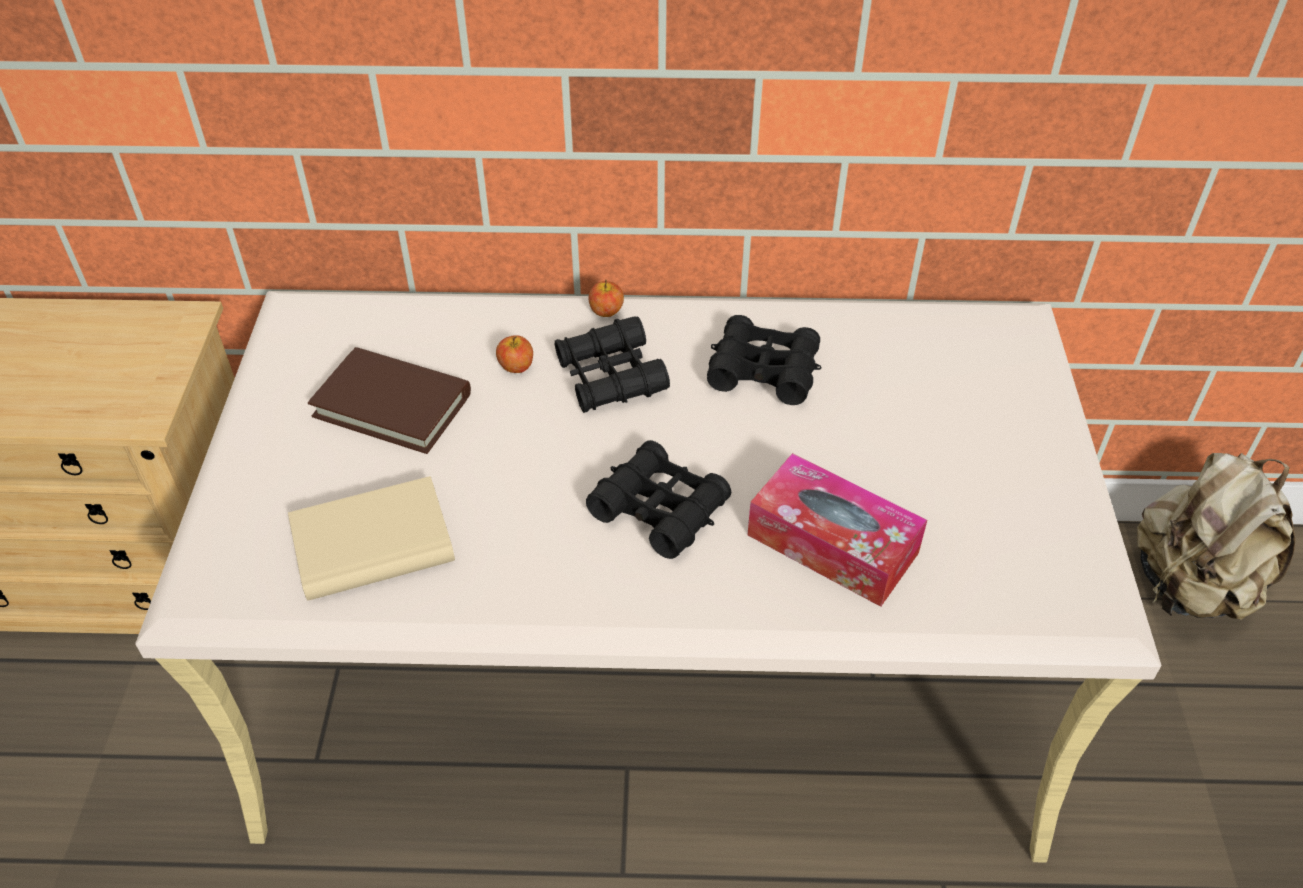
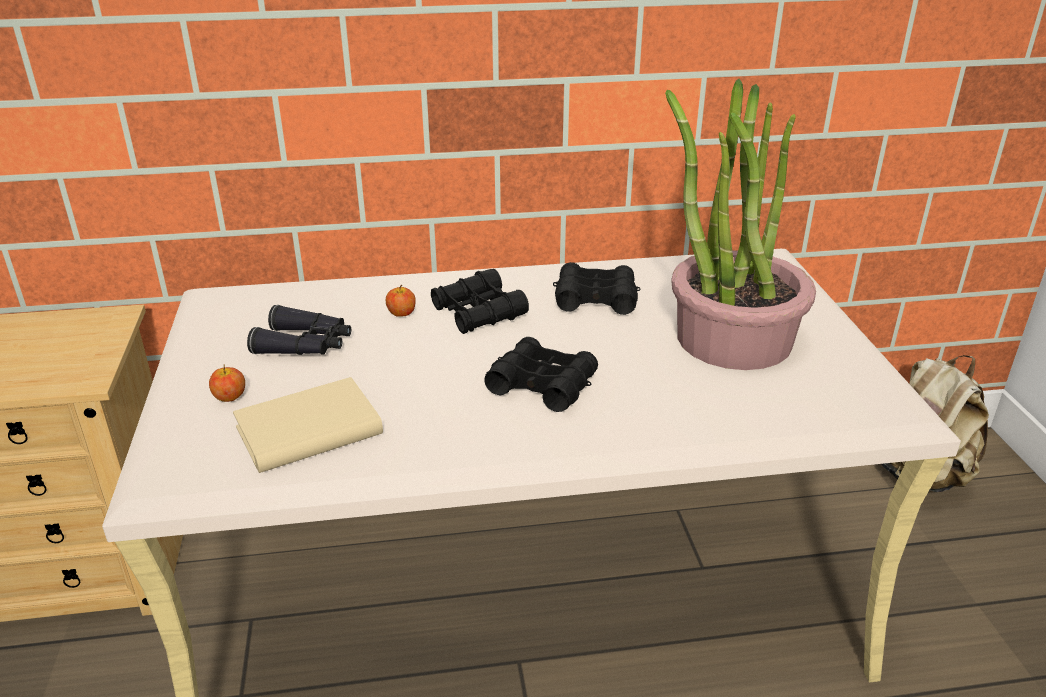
camera: 10 degrees left, 15 degrees down
brown book [308,347,471,454] -> black binoculars [247,305,351,355]
apple [589,280,624,317] -> apple moved to [209,364,245,402]
tissue box [747,453,927,607] -> none
none -> potted plant [665,79,816,370]

